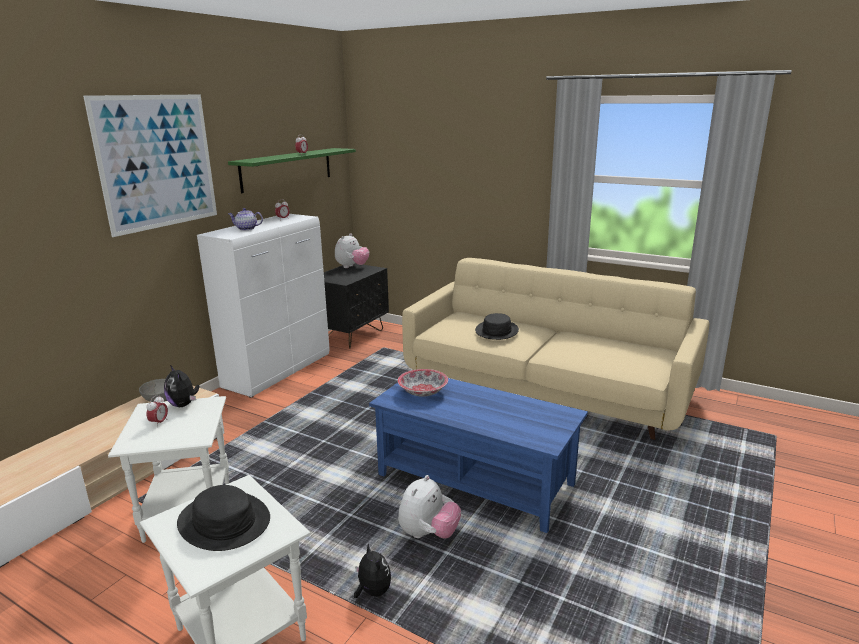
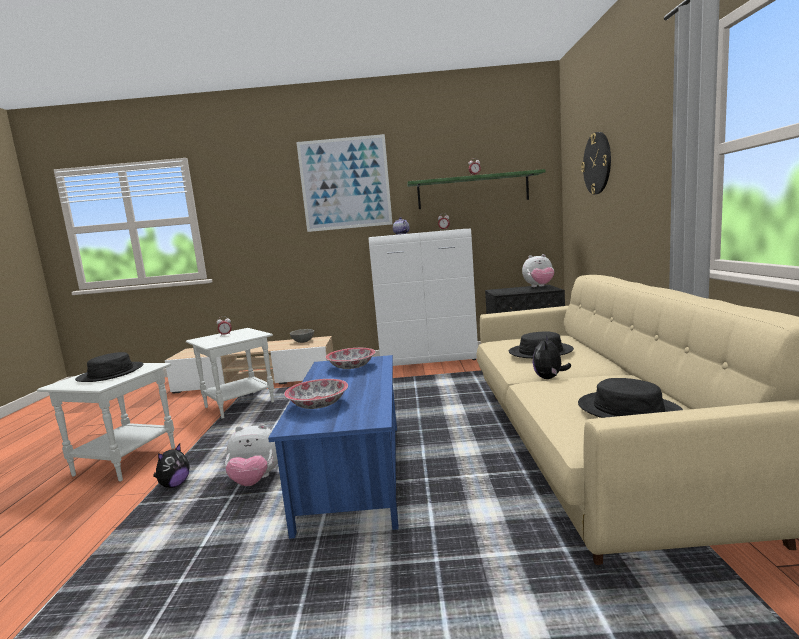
camera: 60 degrees right, 10 degrees down
plush toy [164,365,199,407] -> plush toy moved to [533,335,571,379]
none -> bowl [284,379,348,409]
none -> black hat [578,378,683,418]
none -> wall clock [581,132,611,195]

